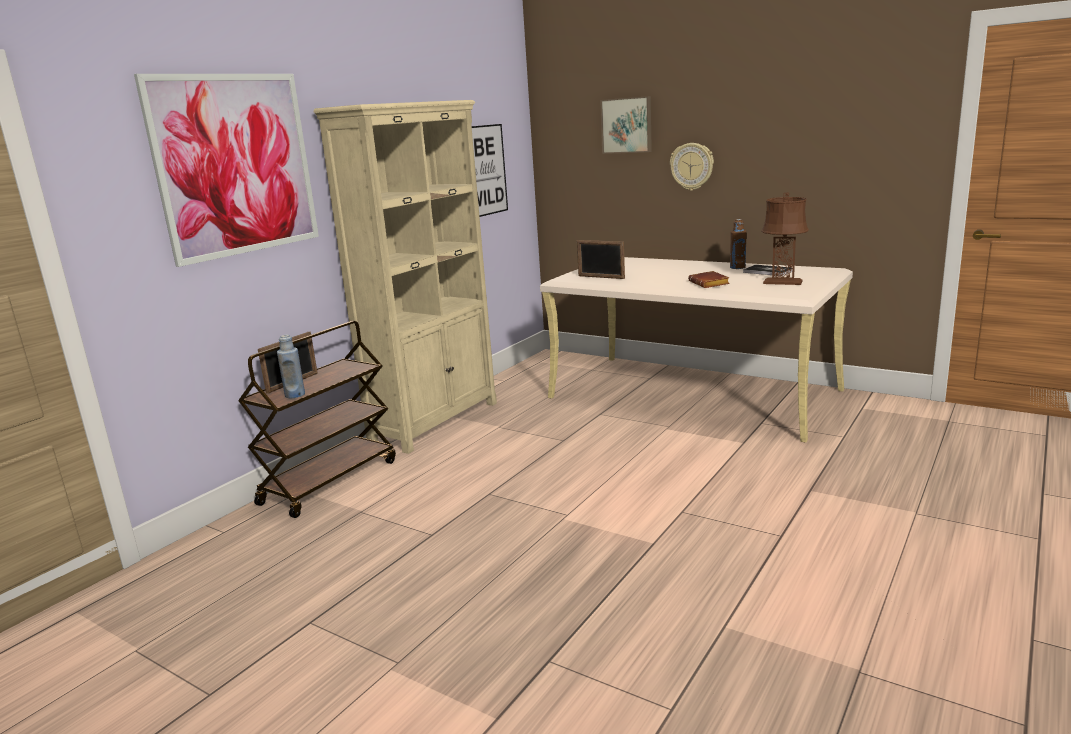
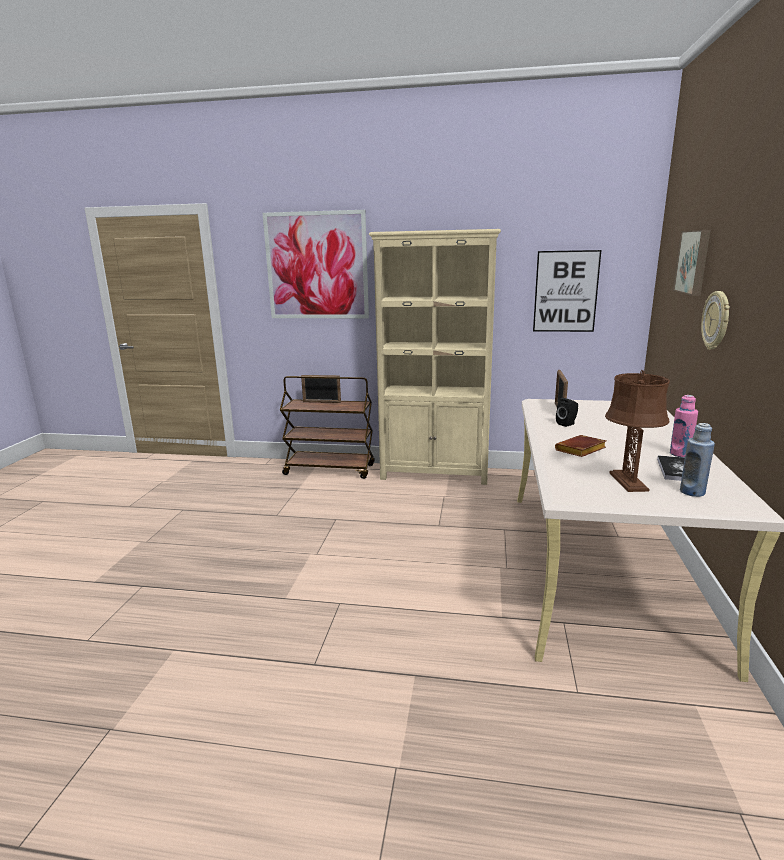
camera: 65 degrees right, 0 degrees up
blue bottle [277,335,305,398] -> blue bottle moved to [680,423,715,497]
brown bottle [730,219,747,269] -> pink bottle [670,395,698,458]
none -> black speaker [556,397,578,427]

